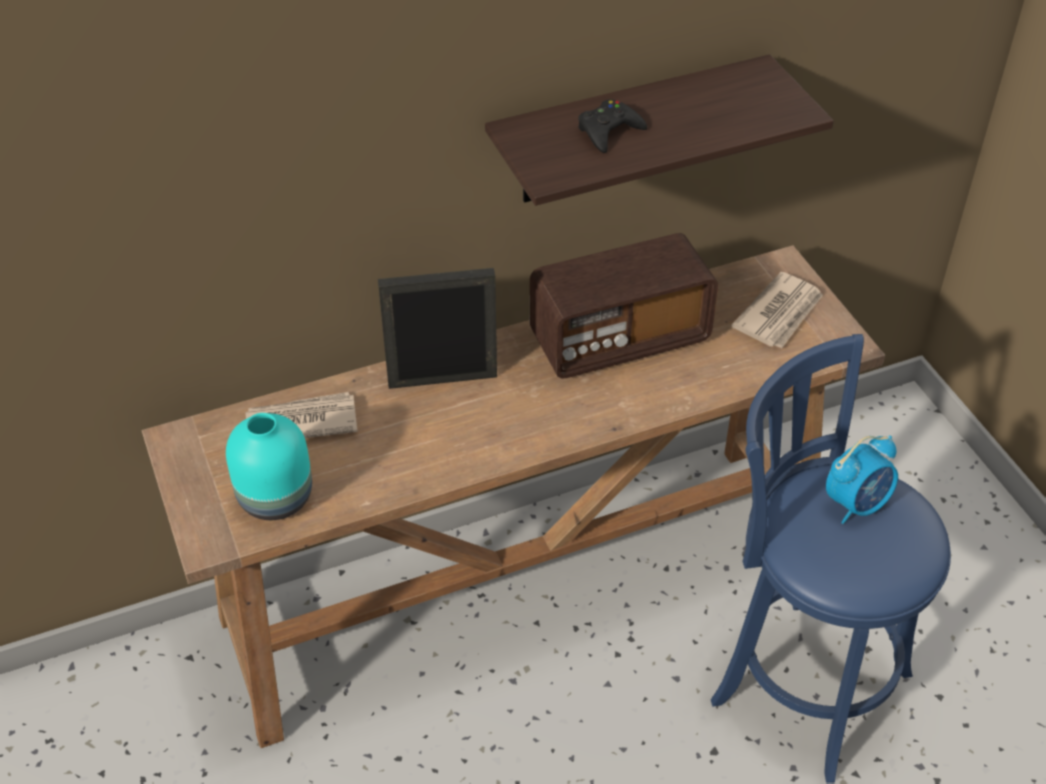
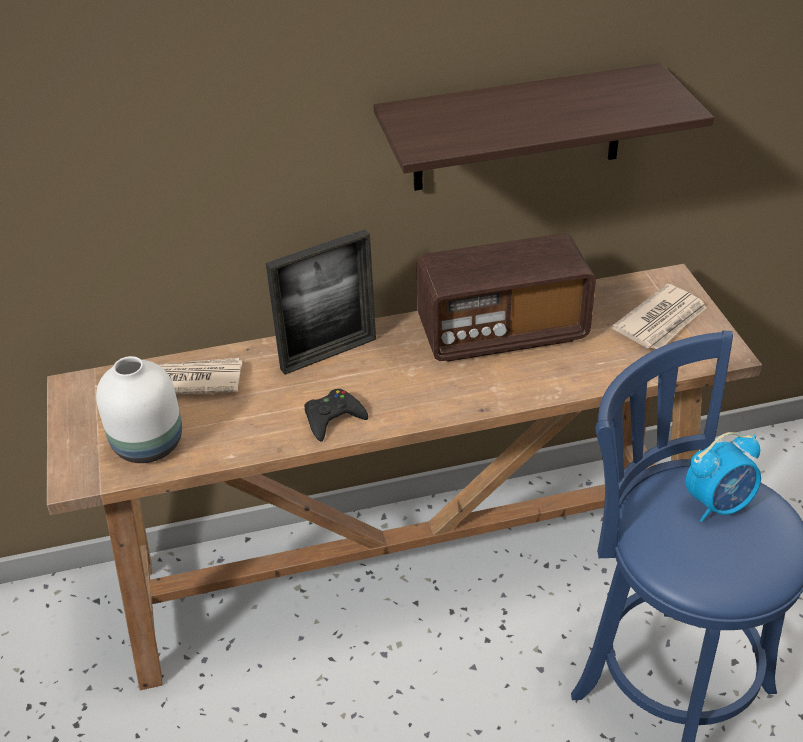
camera: 10 degrees right, 5 degrees down
turquoise vase [226,413,312,520] -> white vase [96,356,182,463]
picture frame [378,268,497,389] -> picture frame turned 150 degrees clockwise [266,229,376,375]
black game controller [578,99,647,153] -> black game controller moved to [304,389,368,441]

